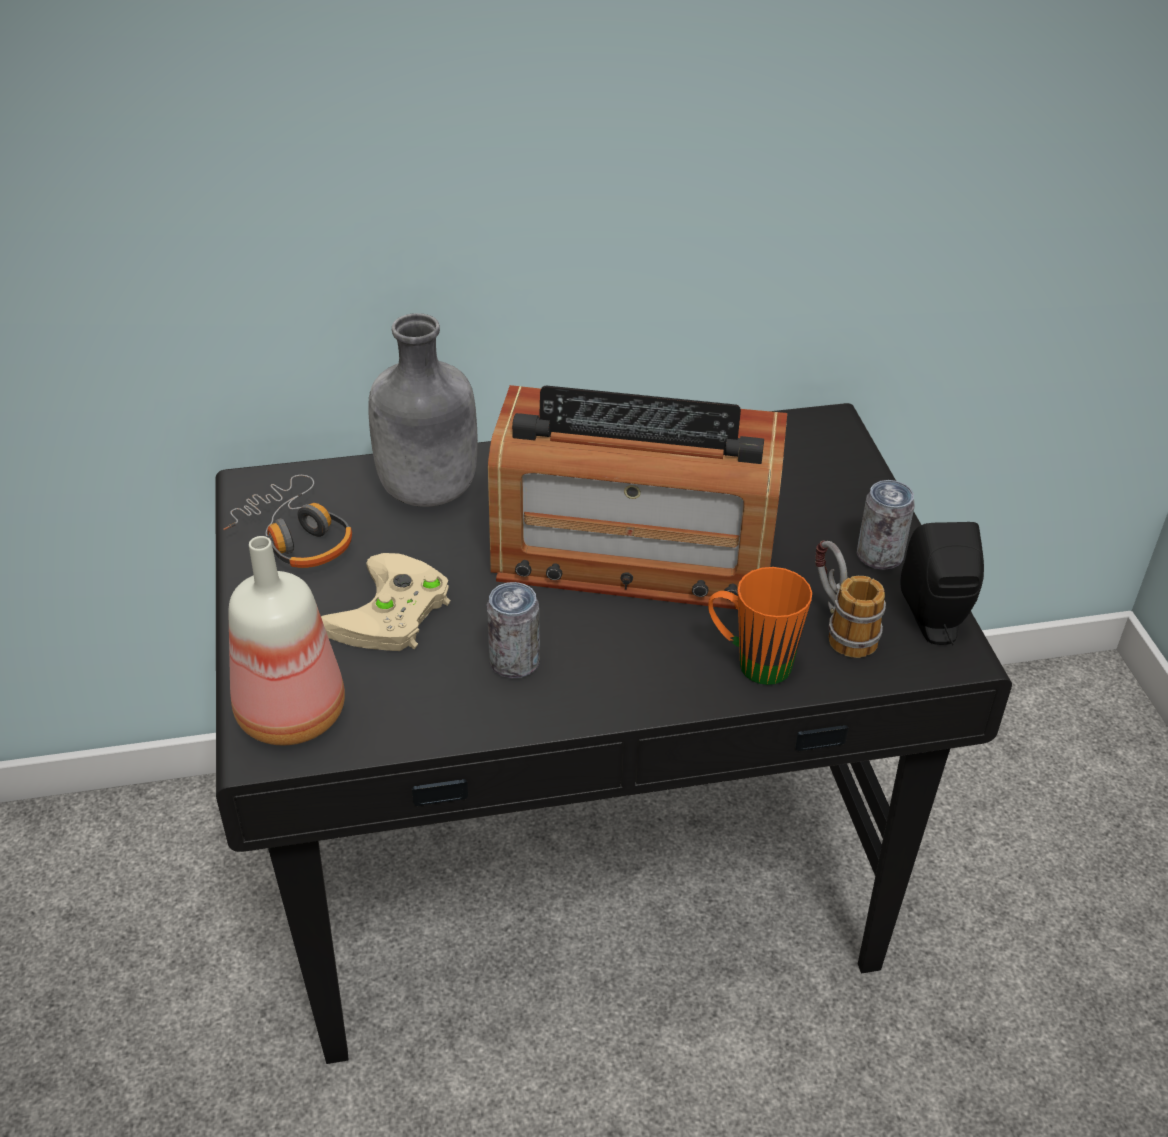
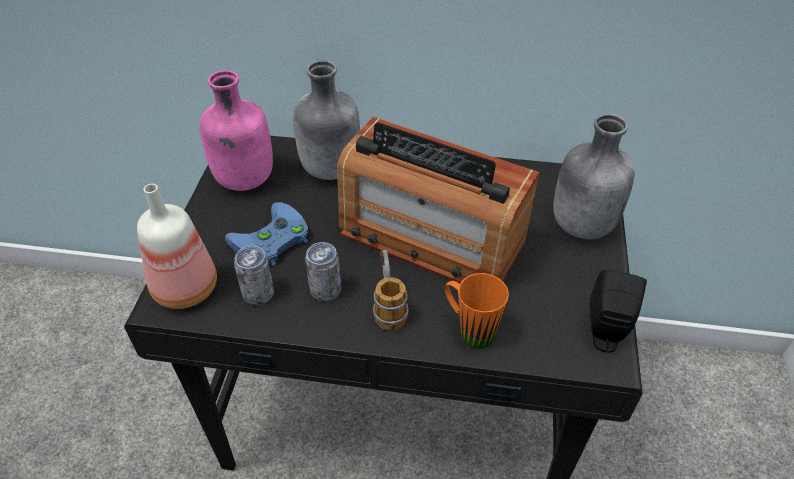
camera: 20 degrees right, 5 degrees up
headphones [223,475,352,568] -> pink bottle [200,70,273,191]
beige game controller [321,553,450,651] -> blue game controller [225,202,308,266]
mug [815,540,886,658] -> mug moved to [373,249,409,330]
can [857,480,915,570] -> can moved to [234,246,274,305]
none -> grey bottle [553,114,635,239]

